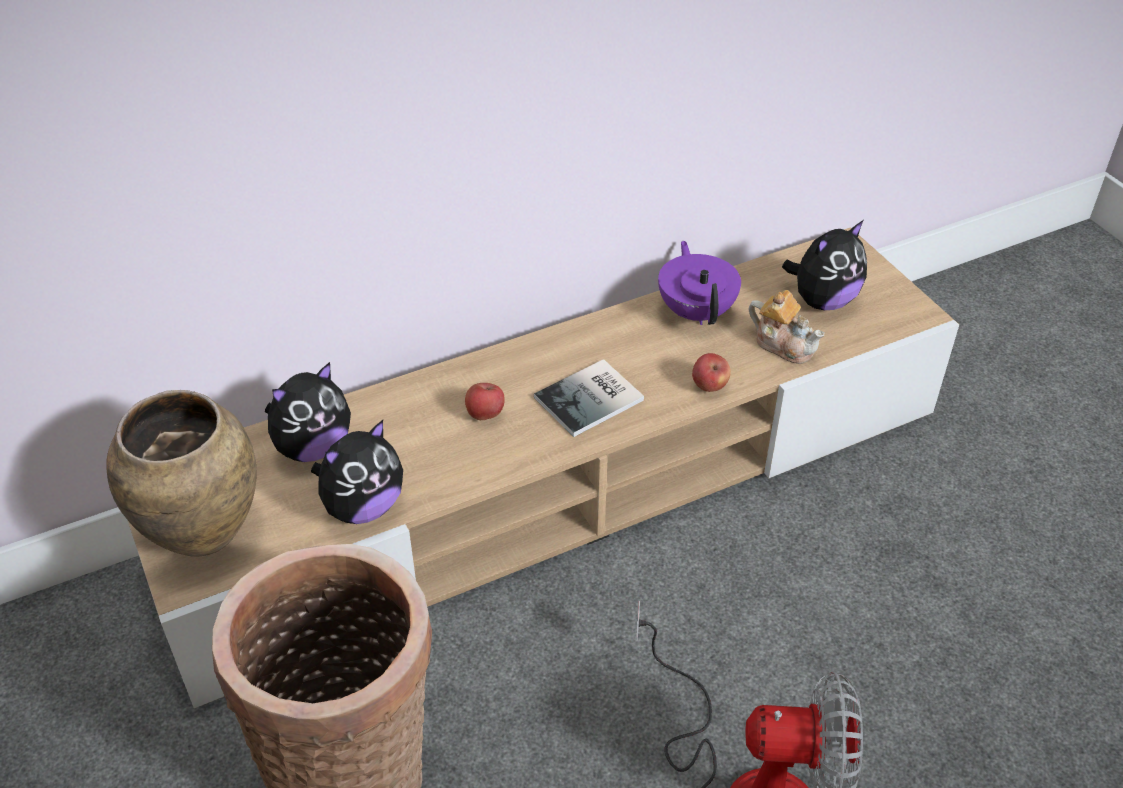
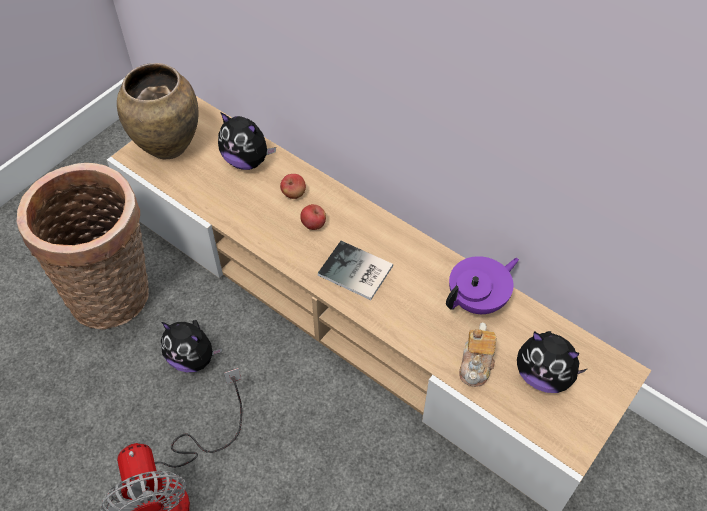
camera: 65 degrees right, 10 degrees up
plush toy [311,420,403,524] -> plush toy moved to [161,320,222,372]
apple [692,353,731,392] -> apple moved to [280,174,306,199]

